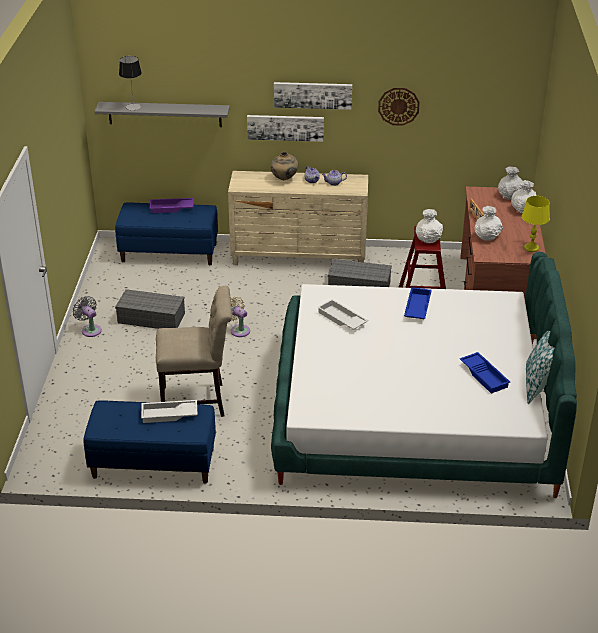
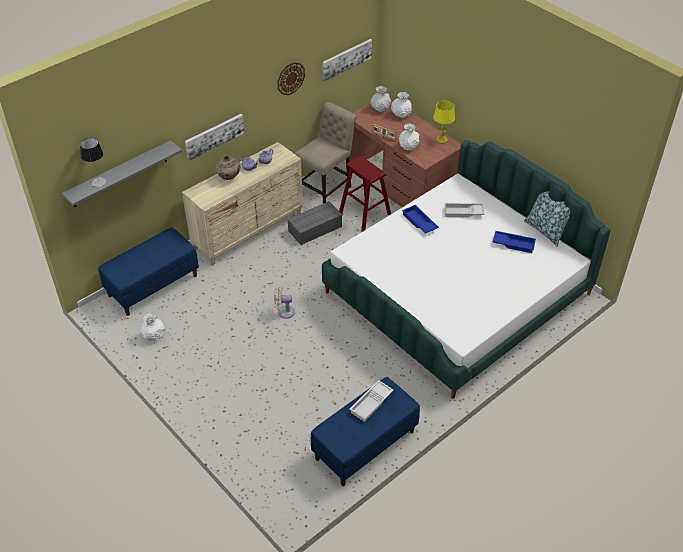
camera: 45 degrees left, 10 degrees up
grey fan [73,296,102,337] -> none
grey storage box [115,289,185,329] -> none
purple tray [150,198,193,213] -> none
beige chair [156,286,232,417] -> beige chair moved to [294,102,357,203]
picture [274,82,352,110] -> picture moved to [322,39,372,82]
white tray [317,299,368,330] -> white tray moved to [444,203,485,218]
white vase [416,209,443,243] -> white vase moved to [141,313,165,341]

